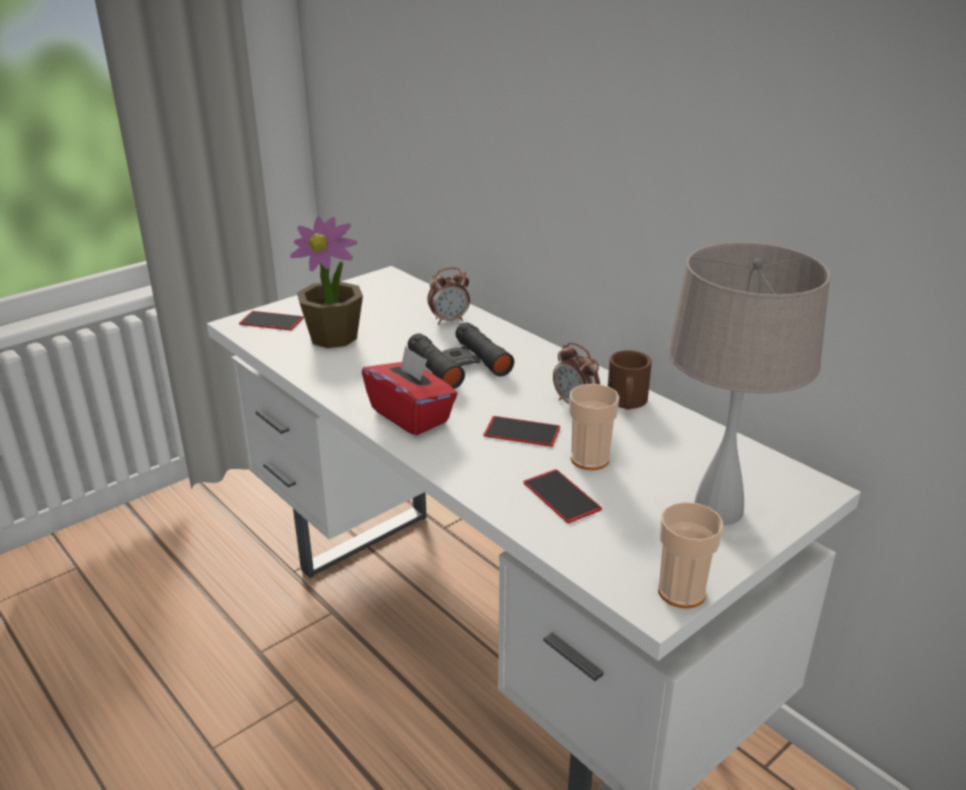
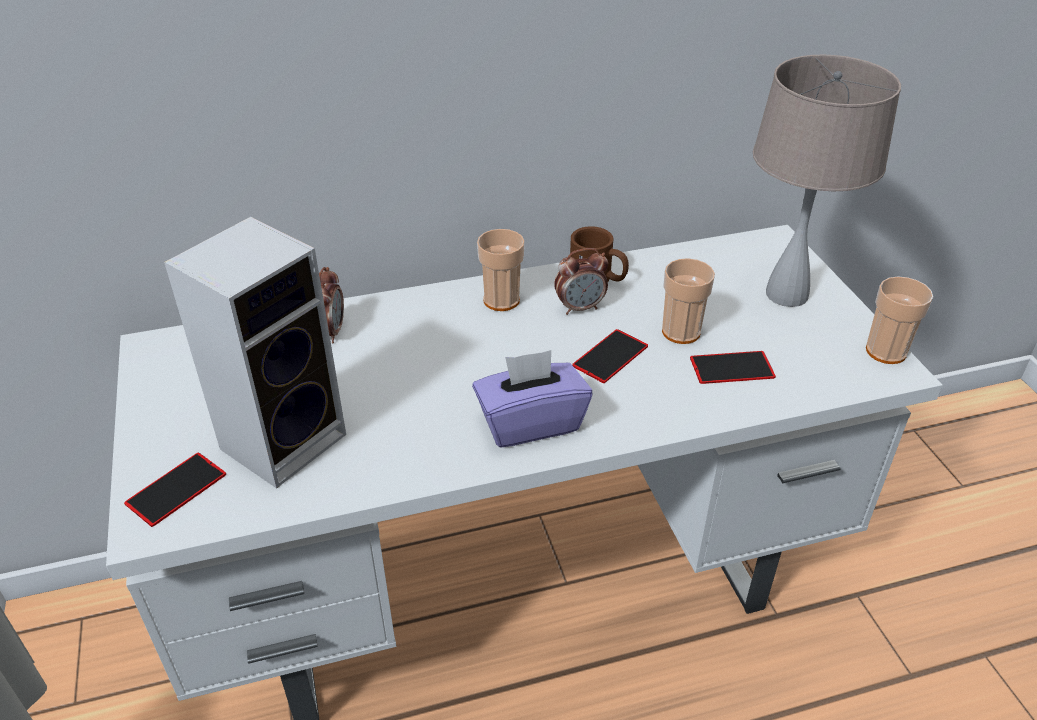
camera: 65 degrees left, 10 degrees up
potted plant [290,216,363,348] -> speaker [164,217,346,488]
red tissue box [362,346,458,436] -> purple tissue box [472,350,592,448]
black binoculars [408,322,514,389] -> none
none -> cup [477,229,525,311]

